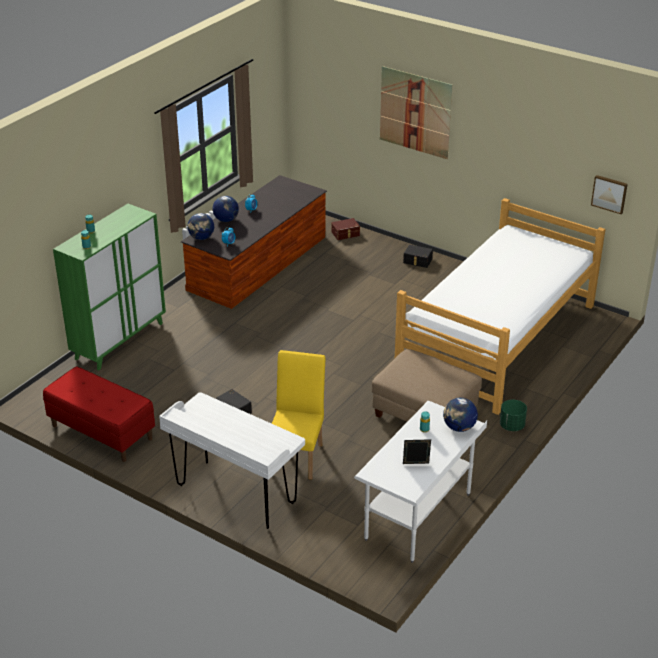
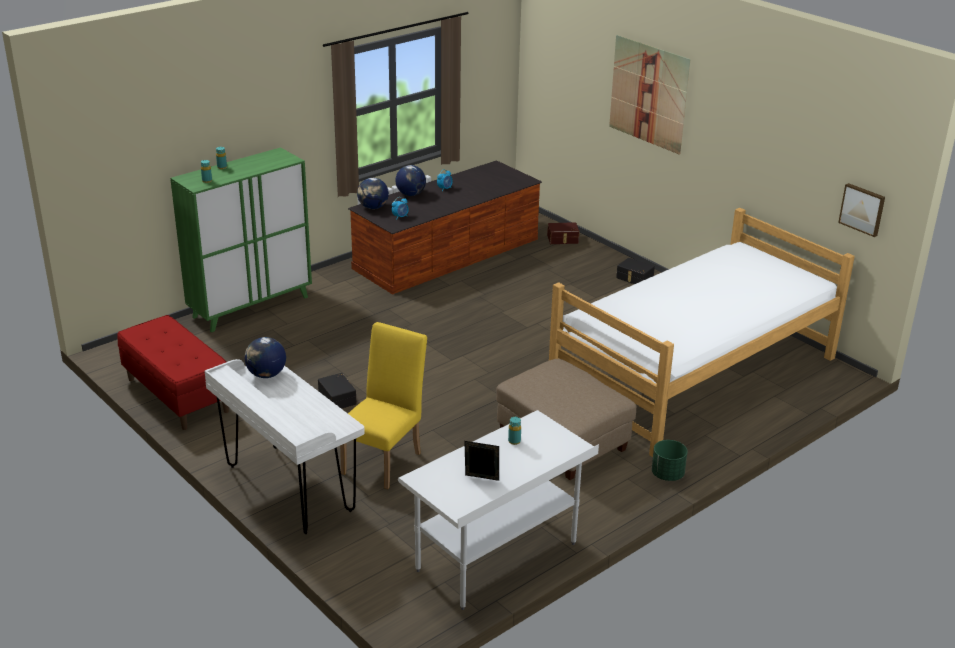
camera: 15 degrees right, 5 degrees down
globe [443,397,478,432] -> globe moved to [244,337,286,378]

